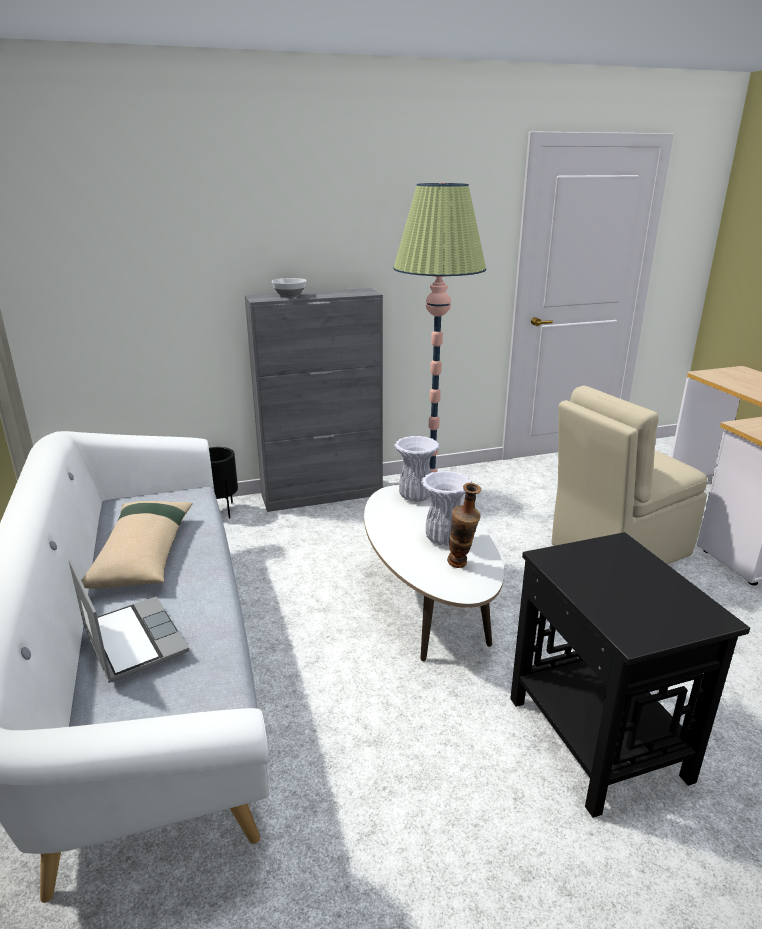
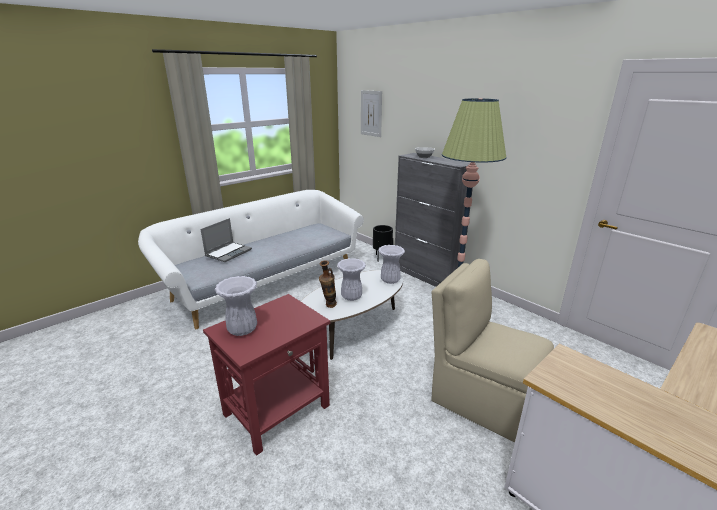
camera: 65 degrees right, 0 degrees up
beige pillow [81,501,193,589] -> none
black side table [510,532,750,818] -> red side table [203,294,330,456]
none -> white vase [215,276,257,336]
none -> picture [361,90,382,137]

